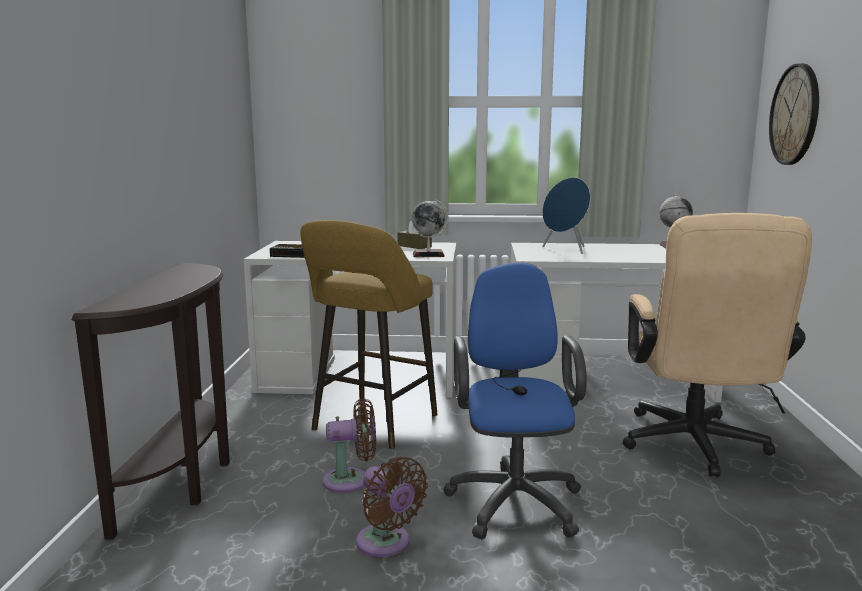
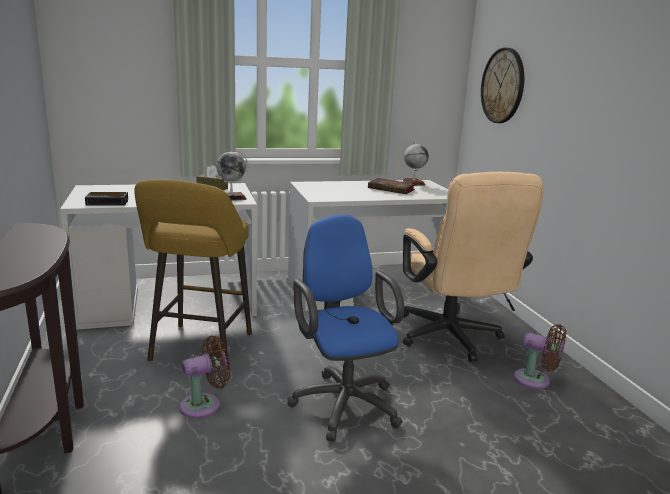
camera: 20 degrees left, 5 degrees up
brown fan [356,457,428,557] -> brown fan moved to [514,324,566,389]
blue speaker [542,177,590,254] -> none
none -> book [368,178,415,194]

